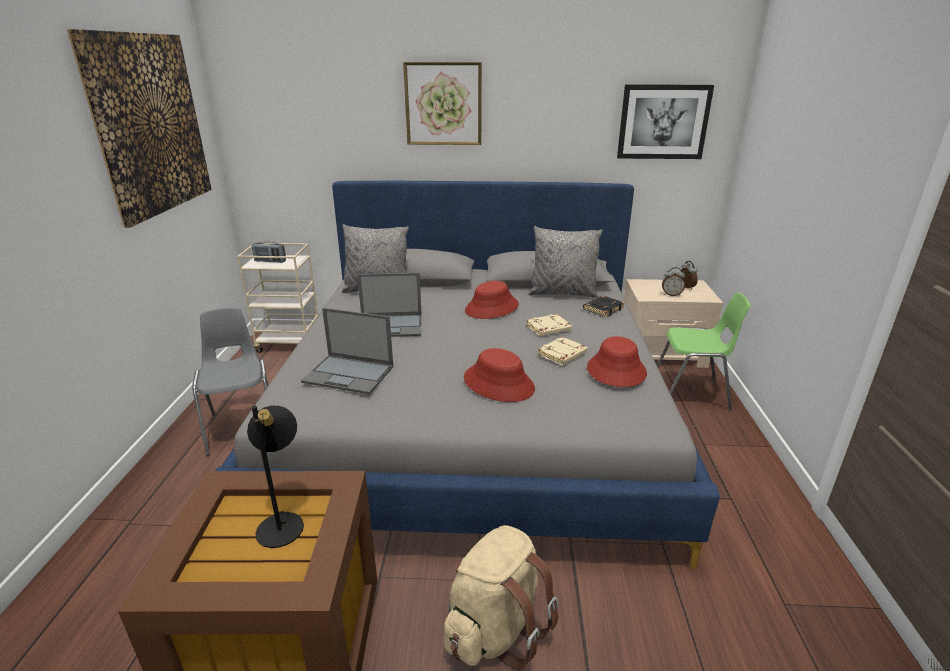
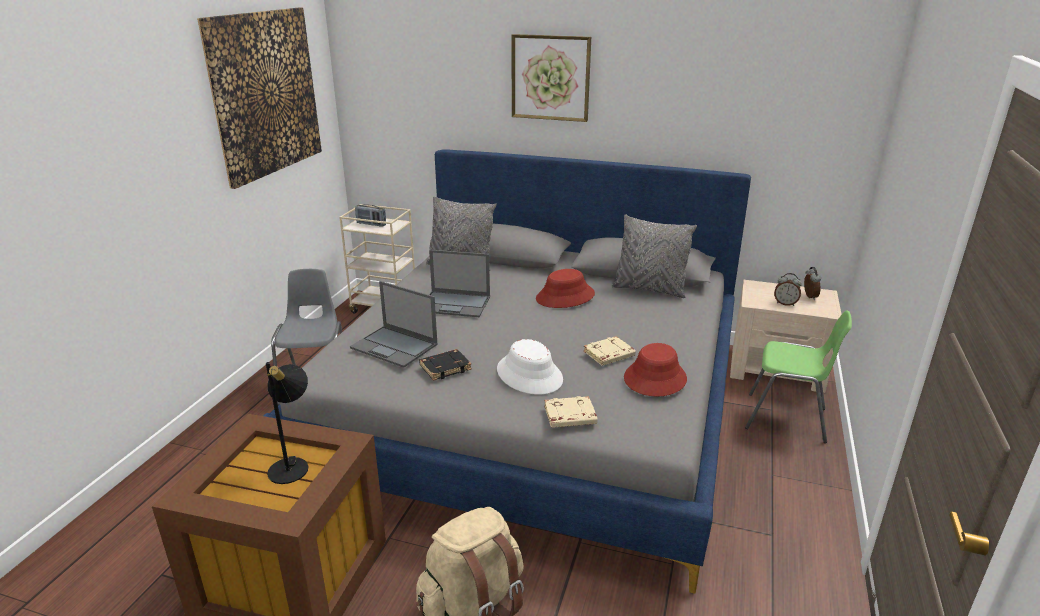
camera: 15 degrees right, 0 degrees up
red hat [464,348,535,402] -> white hat [497,339,563,395]
beige book [526,314,572,336] -> beige book moved to [544,396,598,428]
black book [583,296,625,317] -> black book moved to [419,349,472,381]
picture [617,84,714,159] -> none

